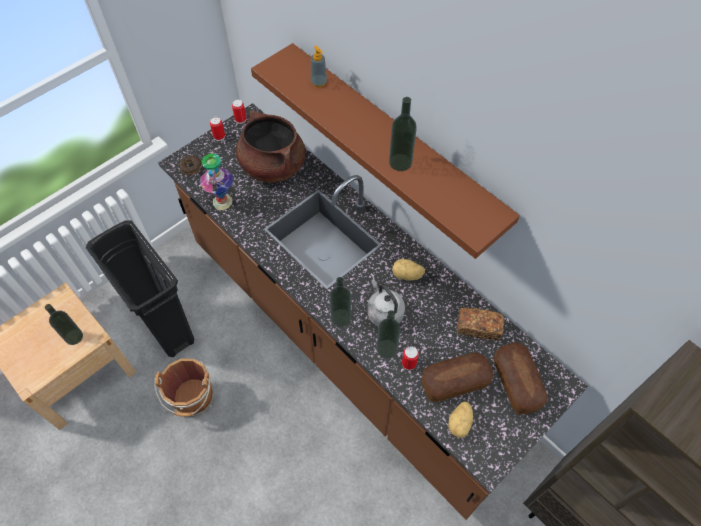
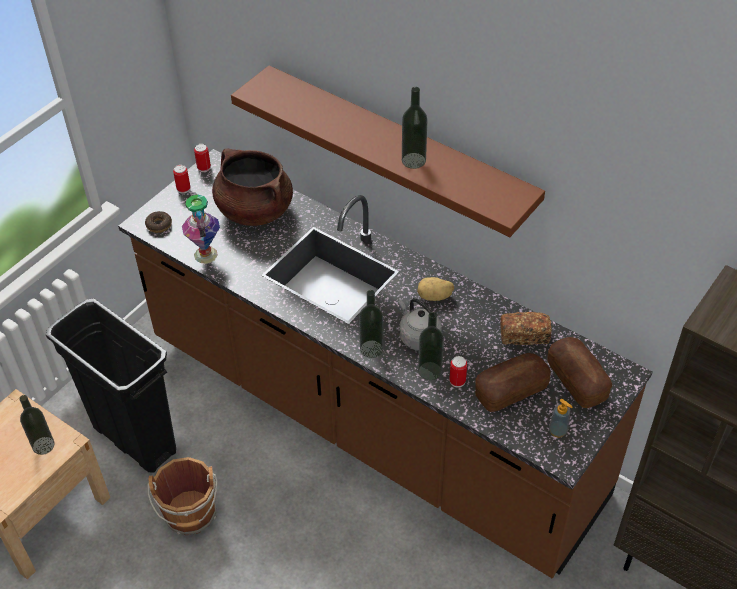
camera: 10 degrees left, 10 degrees down
soap dispenser [311,46,327,87] -> soap dispenser moved to [549,399,572,438]
potato [448,401,473,438] -> none

